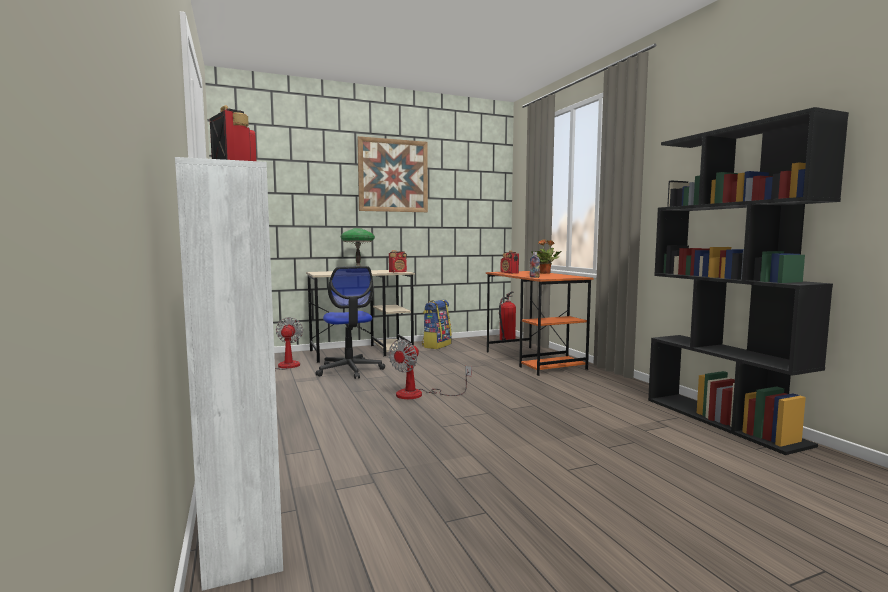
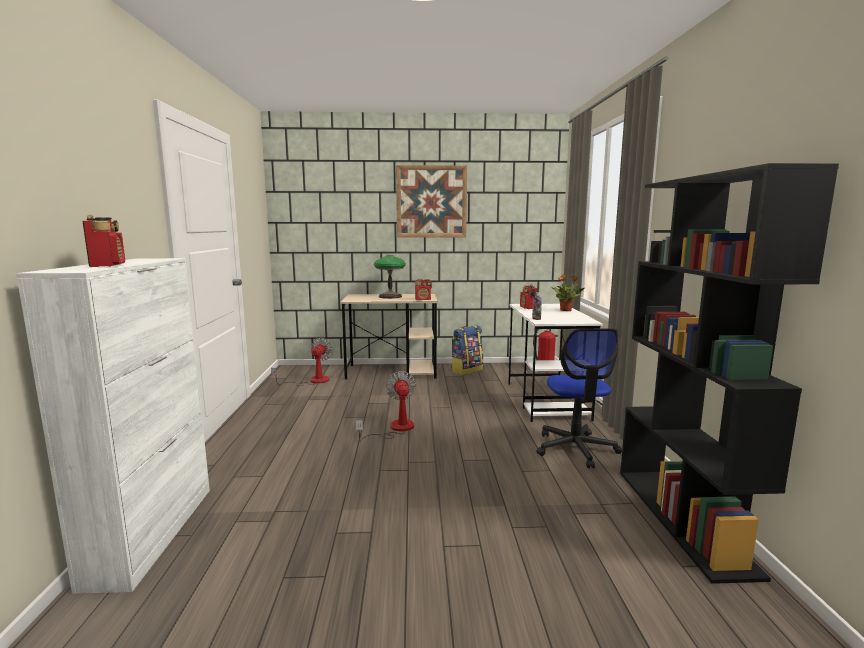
camera: 20 degrees right, 5 degrees up
office chair [316,266,385,379] -> office chair moved to [537,328,622,468]
fan [389,339,472,399] -> fan turned 120 degrees clockwise [356,371,416,441]
orange desk [486,271,594,376] -> white desk [508,304,603,422]

